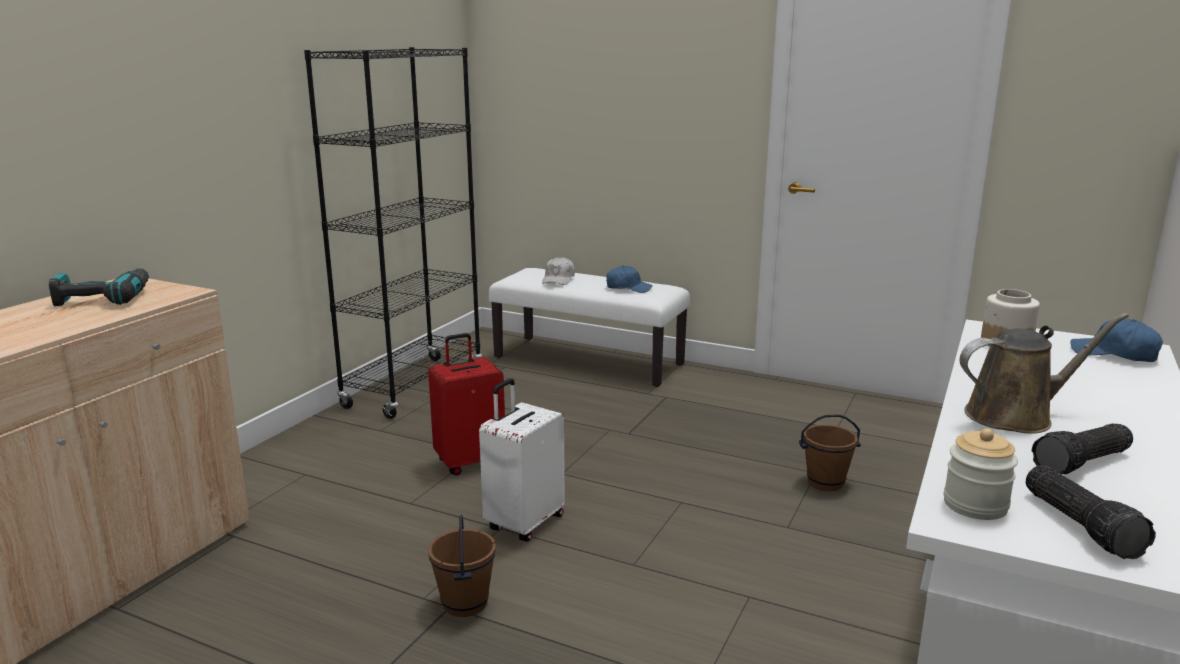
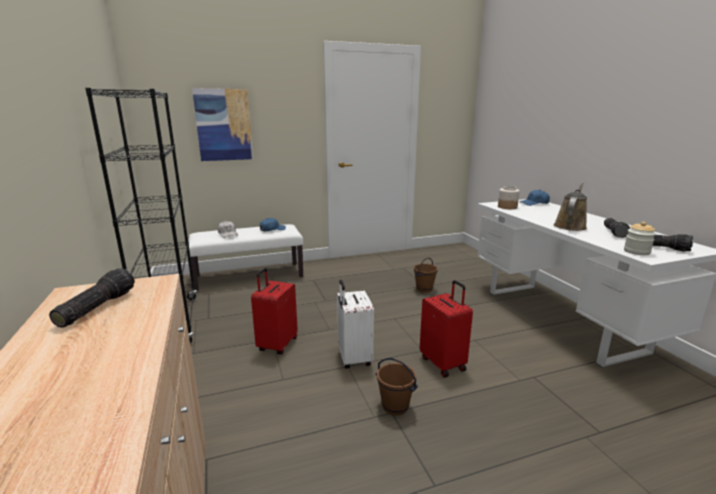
camera: 45 degrees left, 0 degrees up
power drill [49,268,149,306] -> flashlight [49,268,135,328]
none -> picture [192,88,253,161]
none -> red suitcase [420,280,473,378]

